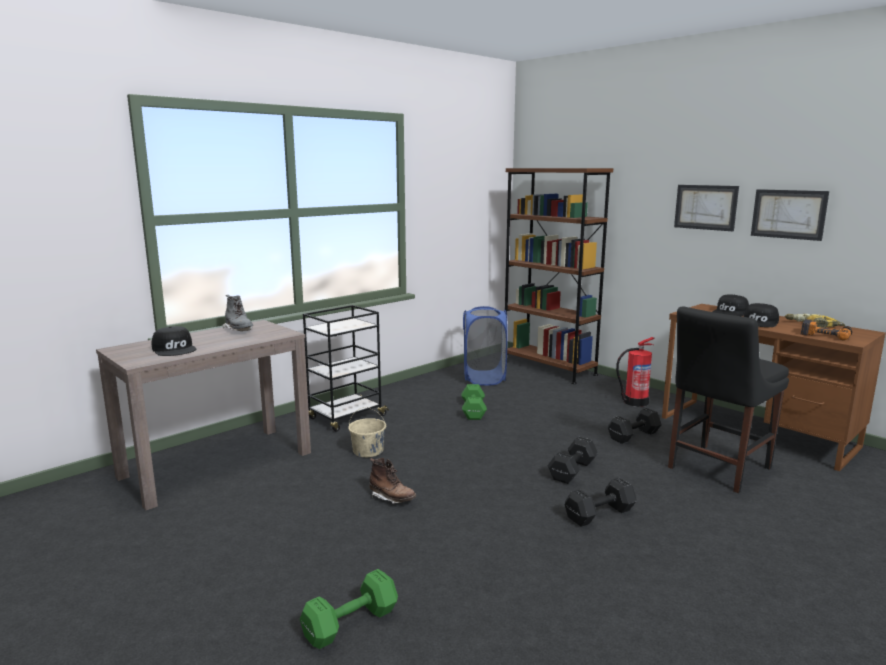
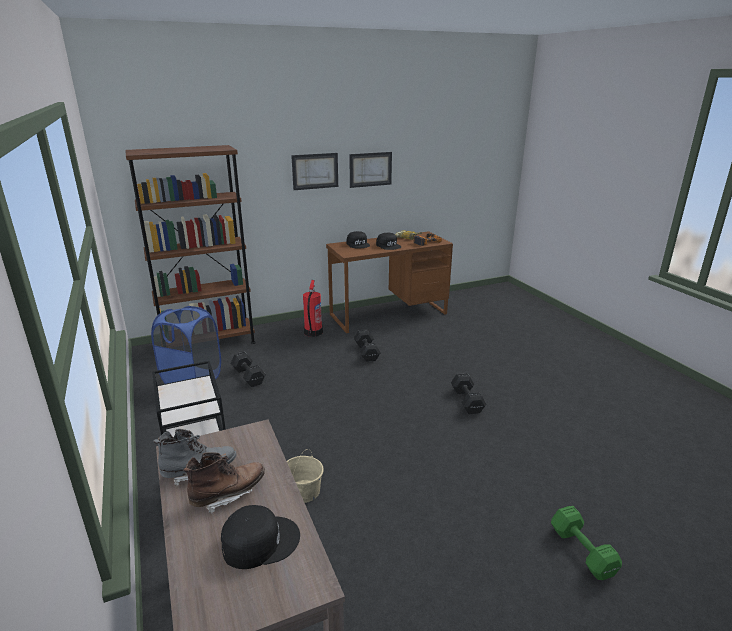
camera: 70 degrees left, 10 degrees up
brown boot [370,458,416,504] -> brown boot moved to [183,452,265,514]
green dumbbell [461,384,487,420] -> none
black dumbbell [548,436,598,484] -> black dumbbell moved to [230,352,266,387]
black chair [668,306,789,493] -> none

